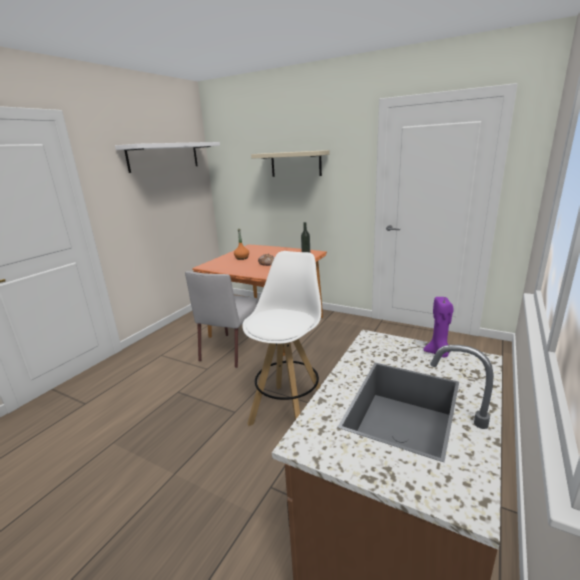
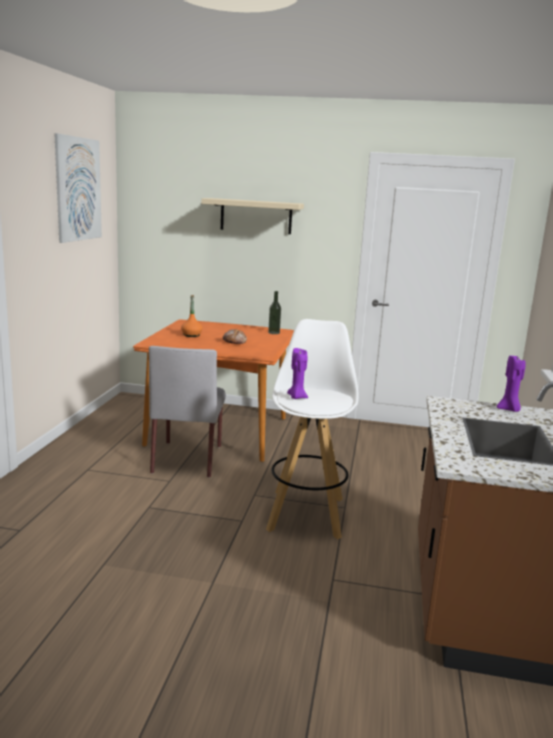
camera: 20 degrees left, 5 degrees down
white shelf [115,142,220,173] -> picture [54,133,102,243]
none -> purple candle [287,348,308,399]

